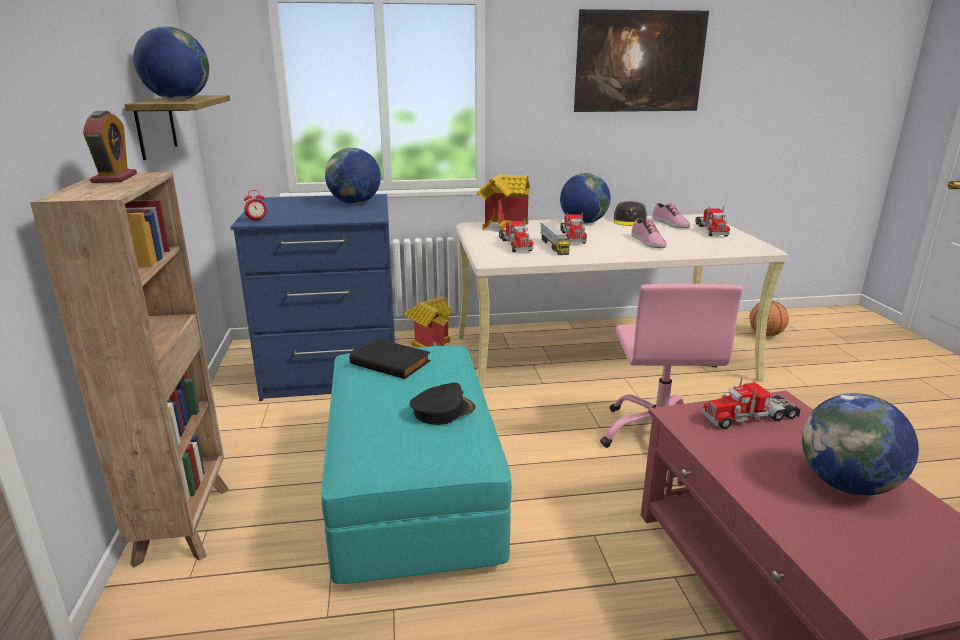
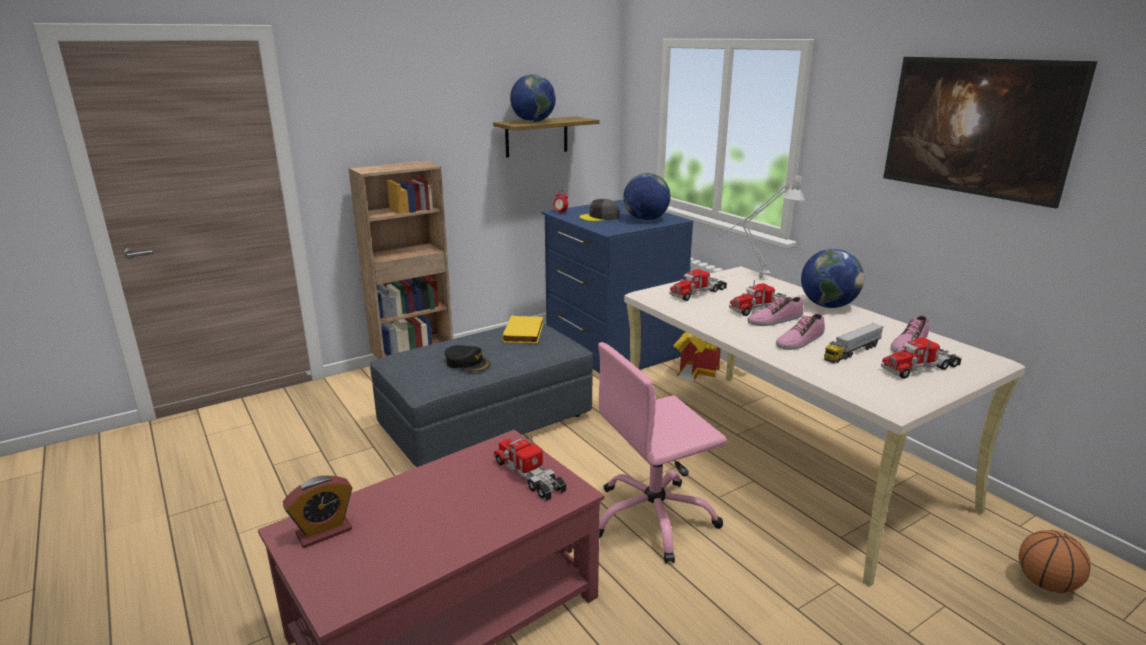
camera: 65 degrees right, 0 degrees up
alarm clock [83,111,137,183] -> alarm clock moved to [283,475,352,548]
turquoise ottoman [321,346,511,584] -> grey ottoman [370,324,593,467]
black book [350,338,431,379] -> yellow book [502,315,544,343]
toy house [476,174,530,232] -> grey table lamp [719,174,805,279]
toy truck [541,223,570,255] -> toy truck moved to [824,323,884,363]
grey cap [614,201,647,226] -> grey cap moved to [579,199,619,221]
globe [802,393,919,495] -> none
none -> shoe [748,297,804,326]

